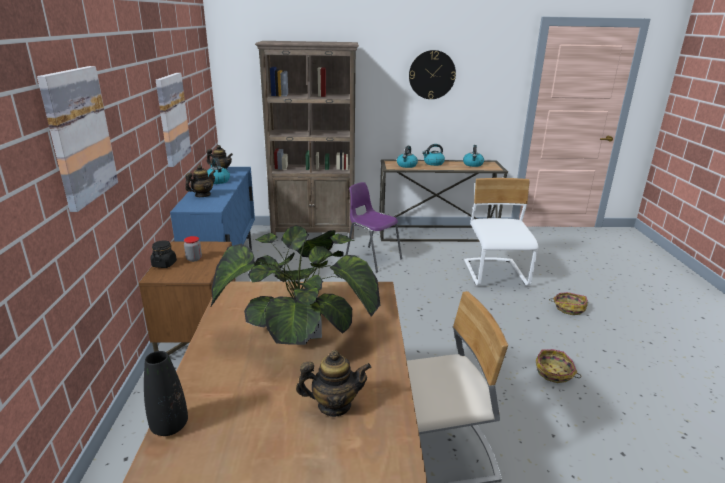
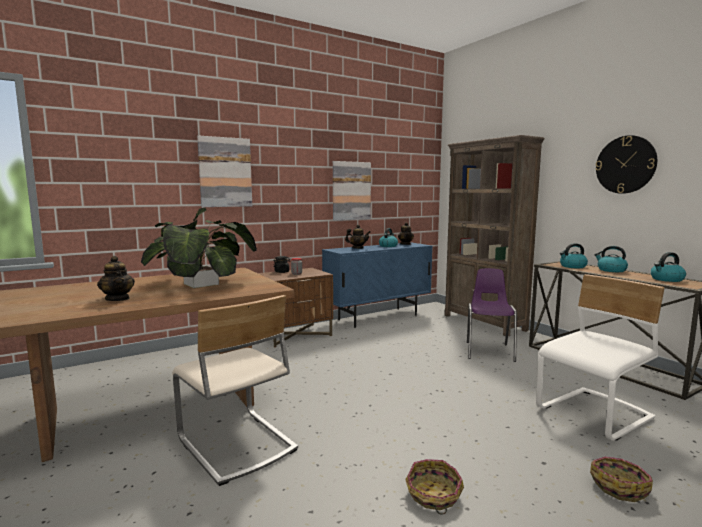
camera: 60 degrees right, 15 degrees down
black vase [144,351,188,436] -> none

